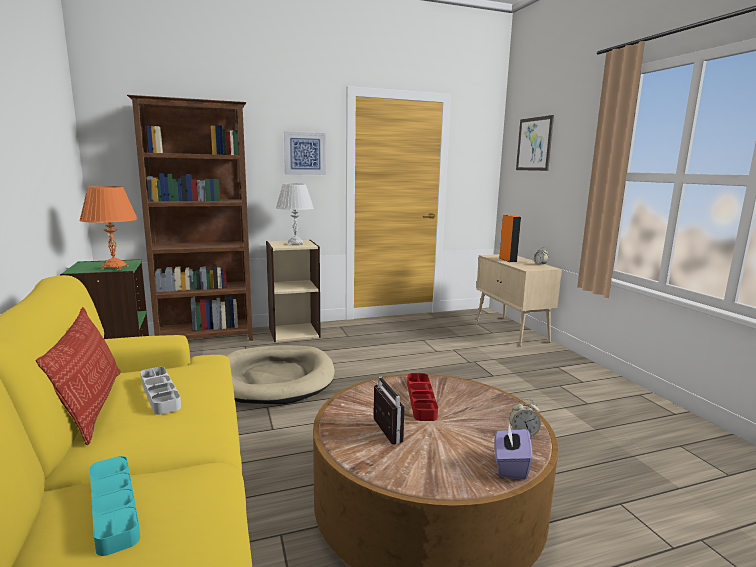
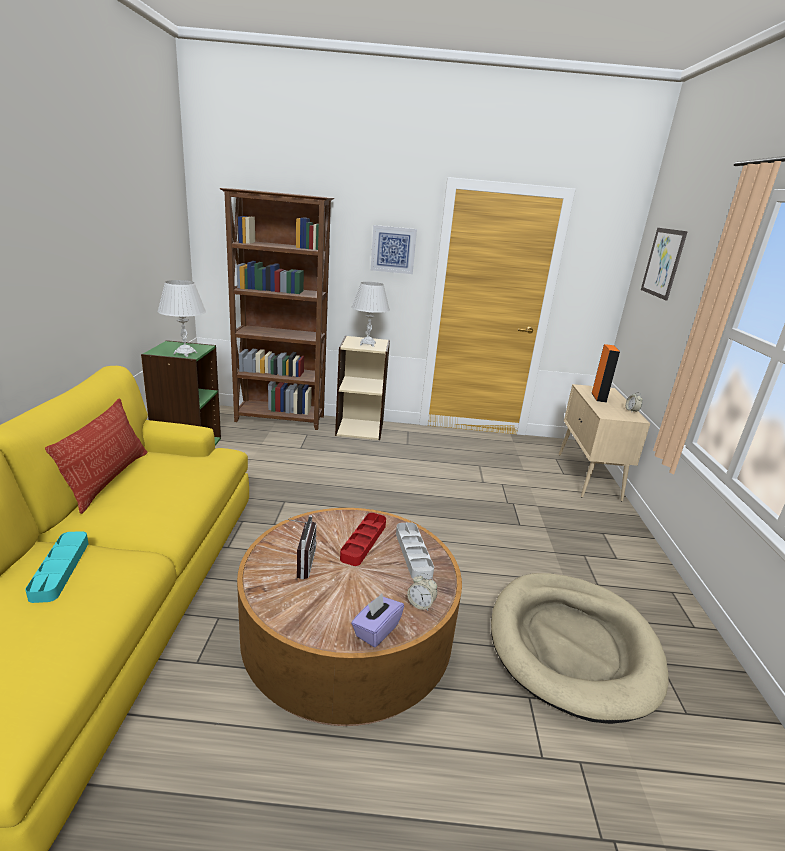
camera: 20 degrees right, 10 degrees up
orange table lamp [79,186,138,270] -> white table lamp [158,280,206,357]
grey tray [140,367,181,415] -> grey tray moved to [396,522,434,580]
beige dog bed [226,345,335,404] -> beige dog bed moved to [491,573,669,724]

